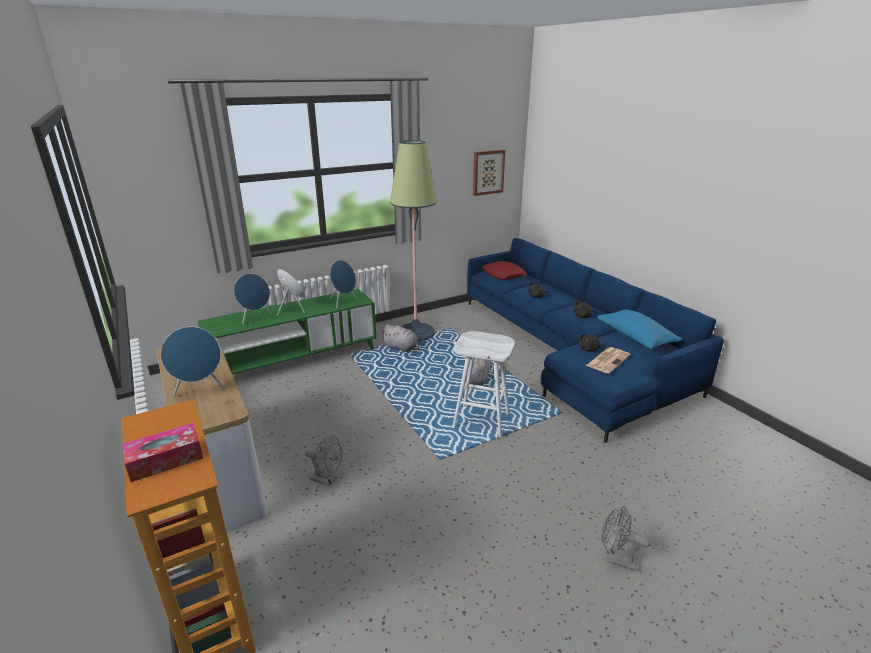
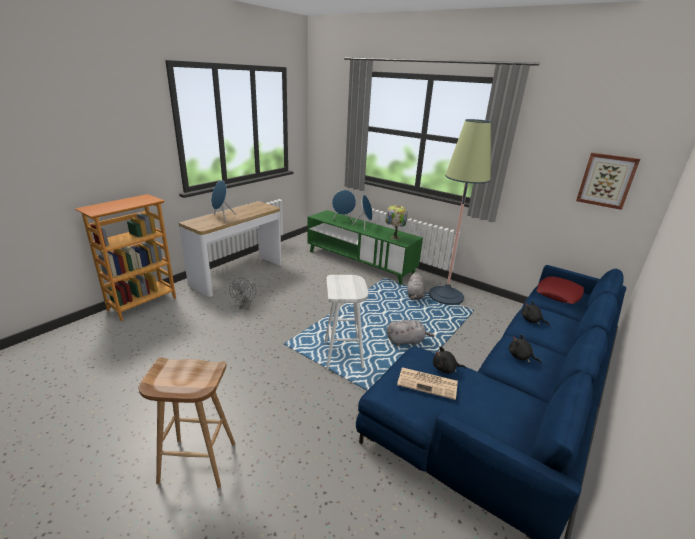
camera: 65 degrees right, 0 degrees up
tissue box [122,423,203,482] -> none
blue speaker [330,260,356,308] -> table lamp [385,205,408,240]
blue pillow [597,309,682,349] -> none
grey fan [602,506,650,571] -> brown stool [139,358,235,488]

